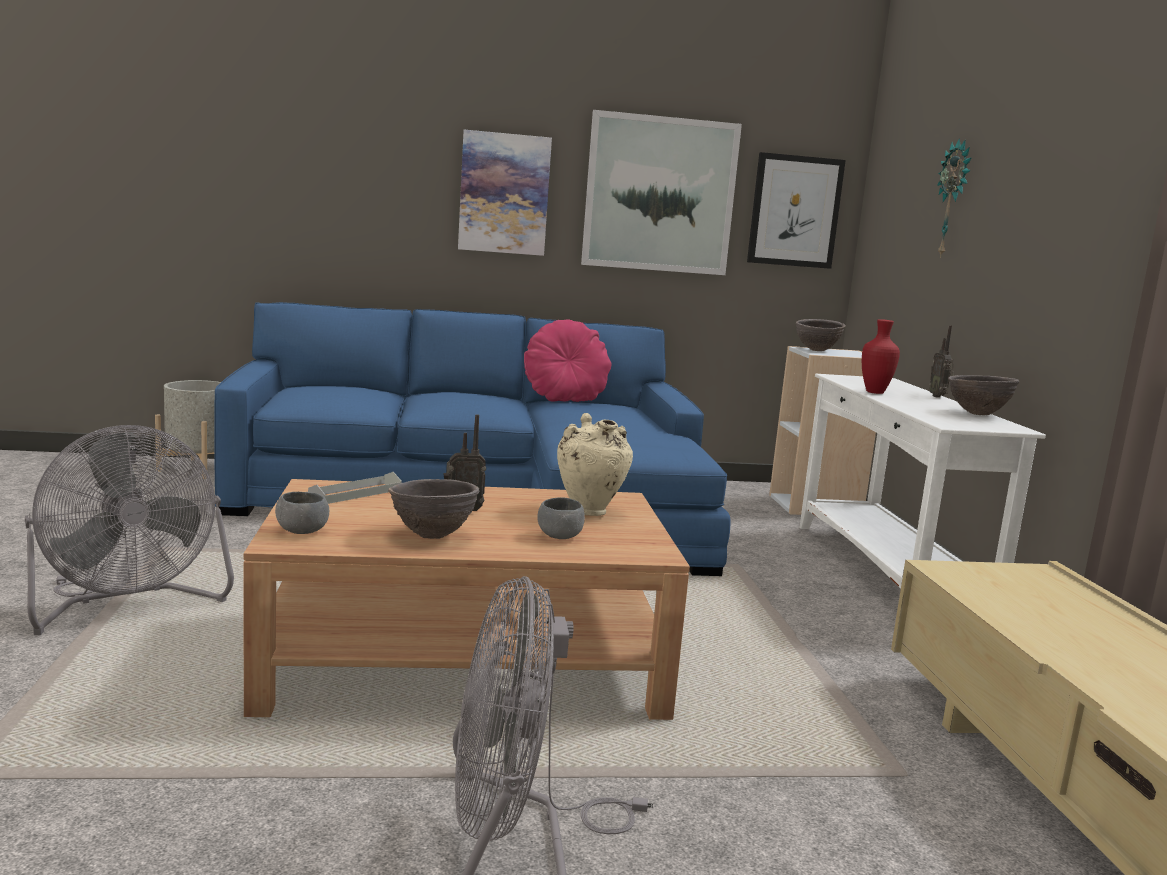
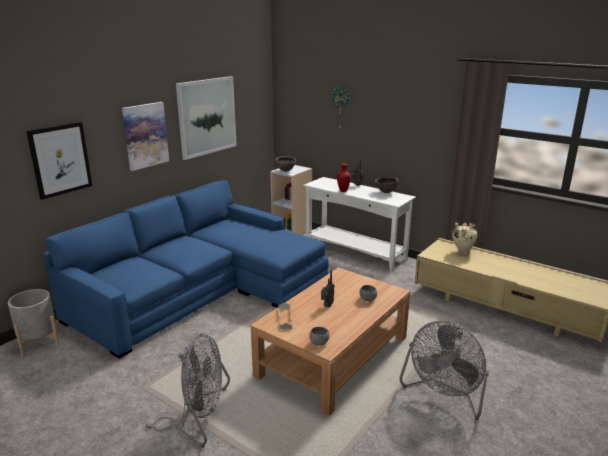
camera: 45 degrees left, 10 degrees up
brown bowl [388,479,479,539] -> none
pink pillow [524,320,611,402] -> none
beige vase [557,413,633,516] -> beige vase moved to [452,223,477,254]
picture [747,152,846,269] -> picture moved to [26,122,92,200]

